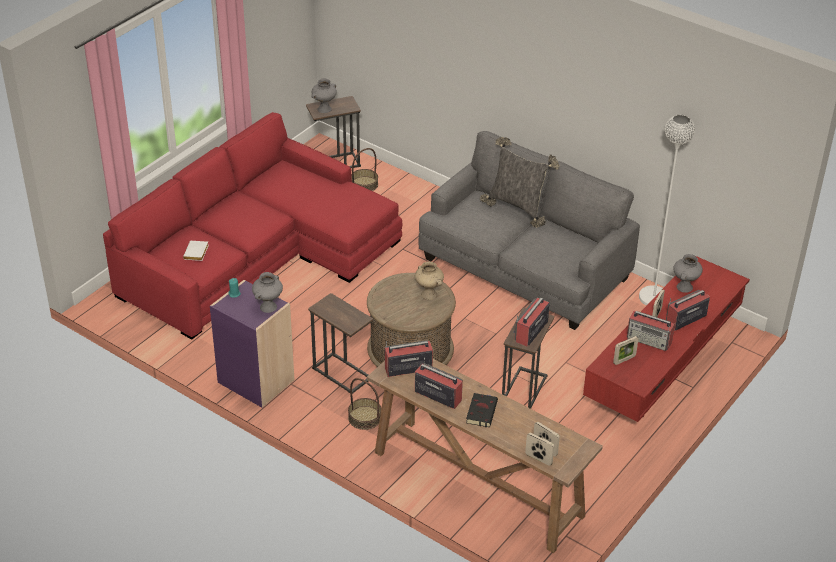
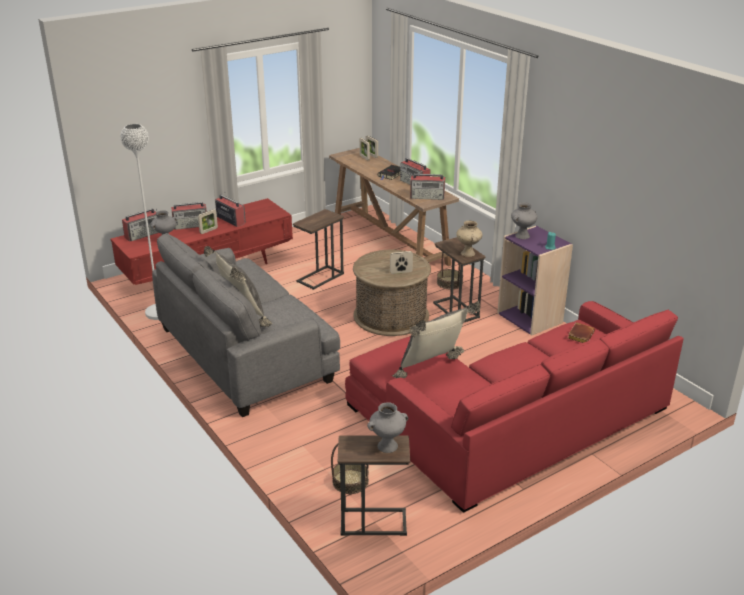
camera: 160 degrees left, 10 degrees down
white book [183,241,209,261] -> brown book [568,322,595,343]
beige vase [415,261,444,300] -> beige vase moved to [456,221,482,257]
radio [513,298,550,347] -> radio moved to [122,208,158,242]
picture frame [613,336,638,365] -> picture frame moved to [390,251,413,274]
none -> pillow [392,301,480,378]

